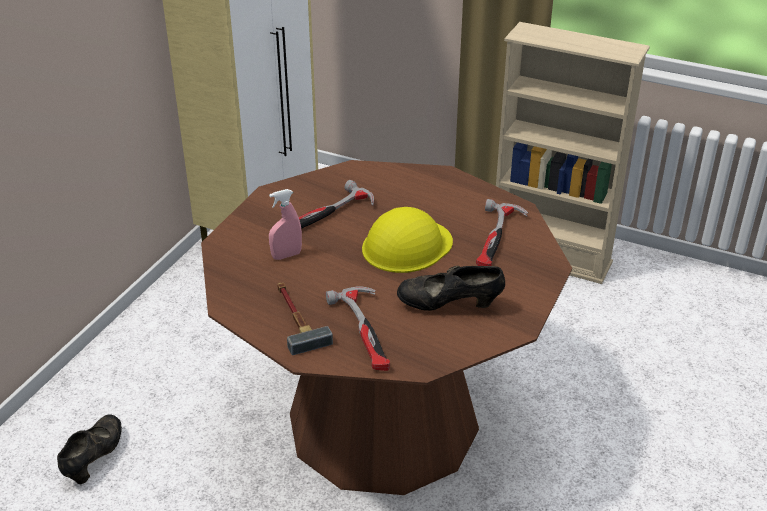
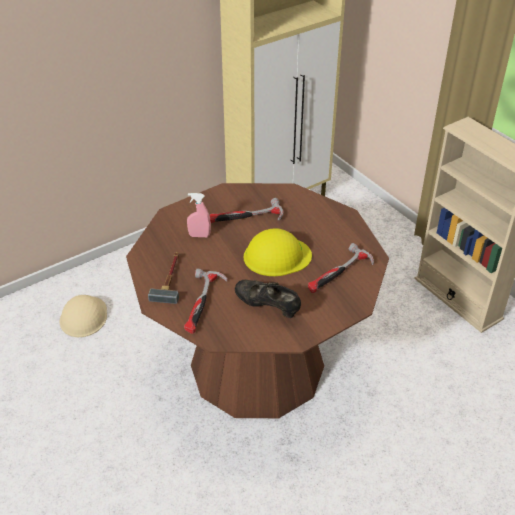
camera: 30 degrees right, 5 degrees up
black shoe [57,414,122,484] -> beige hard hat [60,295,107,337]

